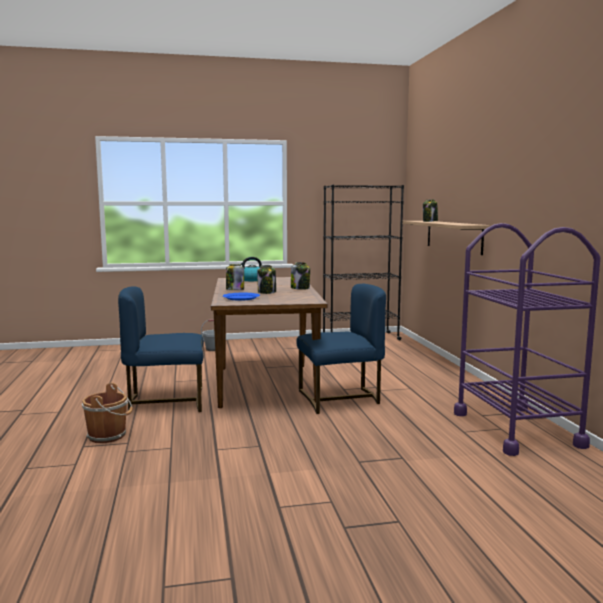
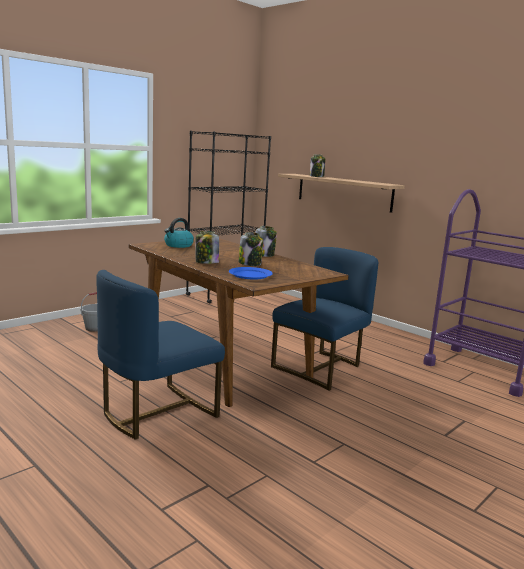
camera: 35 degrees left, 5 degrees up
brown bucket [82,383,133,443] -> none

